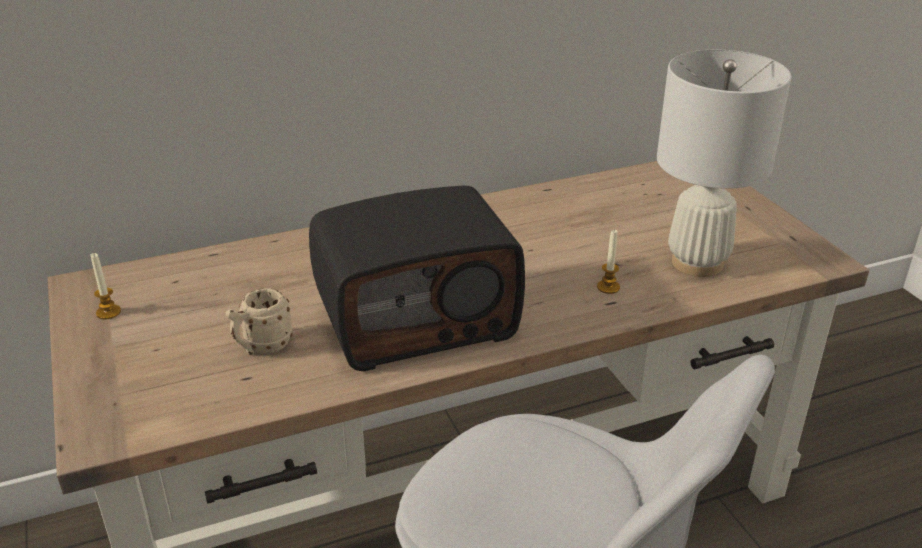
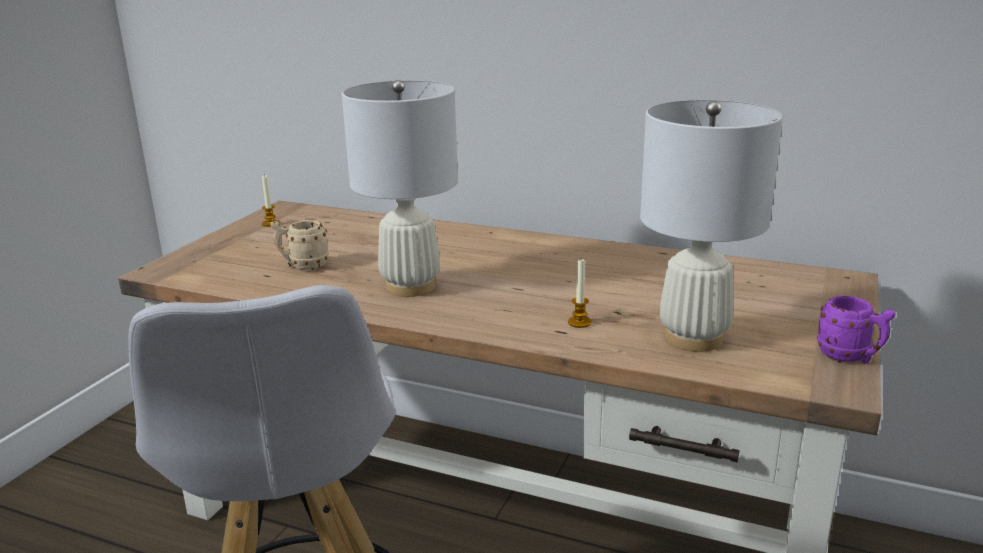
camera: 45 degrees right, 10 degrees down
radio [309,185,525,371] -> white table lamp [342,80,458,297]
none -> purple mug [817,296,896,364]

